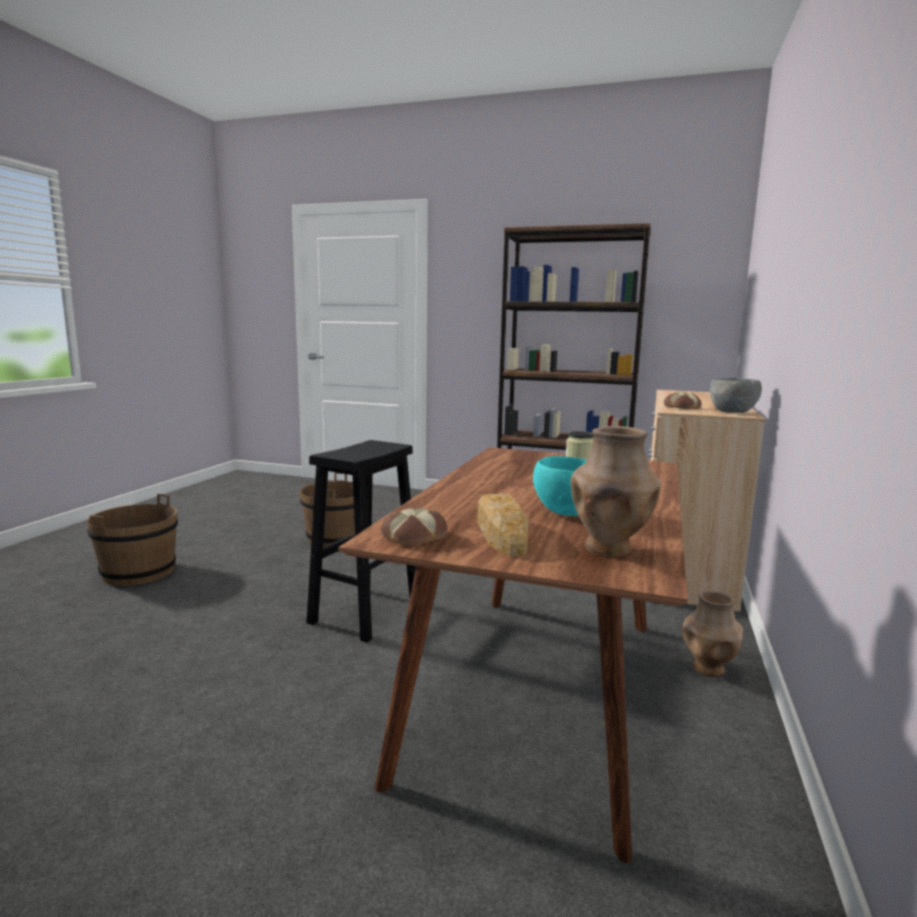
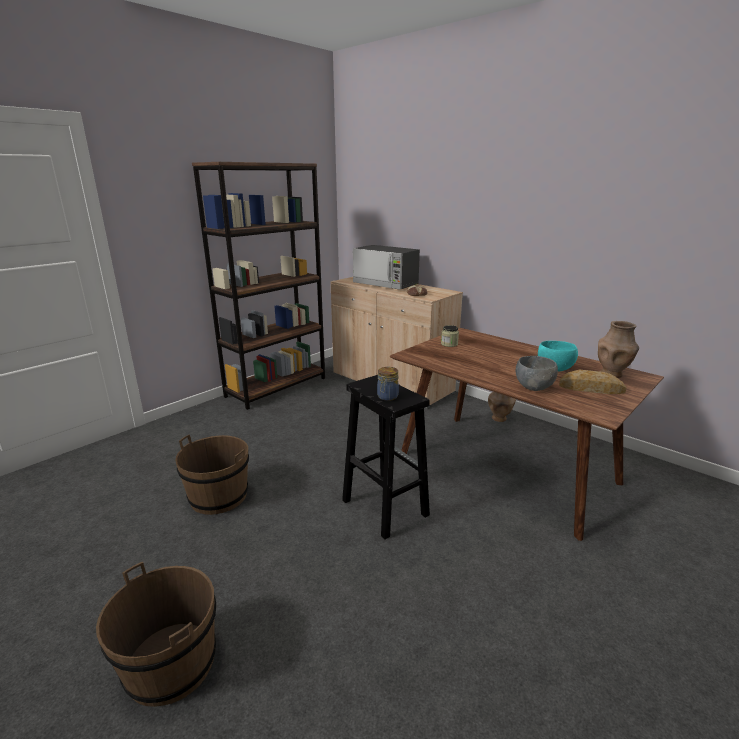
camera: 65 degrees left, 10 degrees up
bread [381,508,448,546] -> none
grey bowl [710,378,762,413] -> grey bowl moved to [516,356,558,391]
none -> microwave [353,245,420,290]
none -> jar [377,367,399,401]

